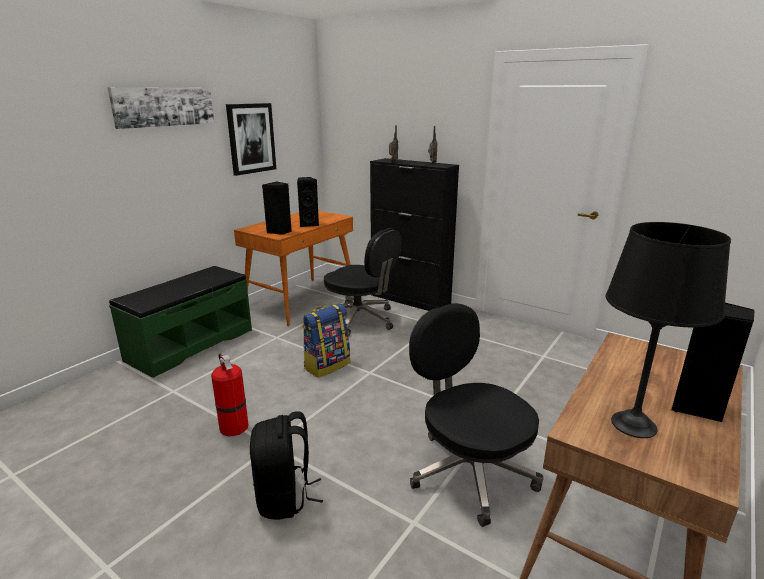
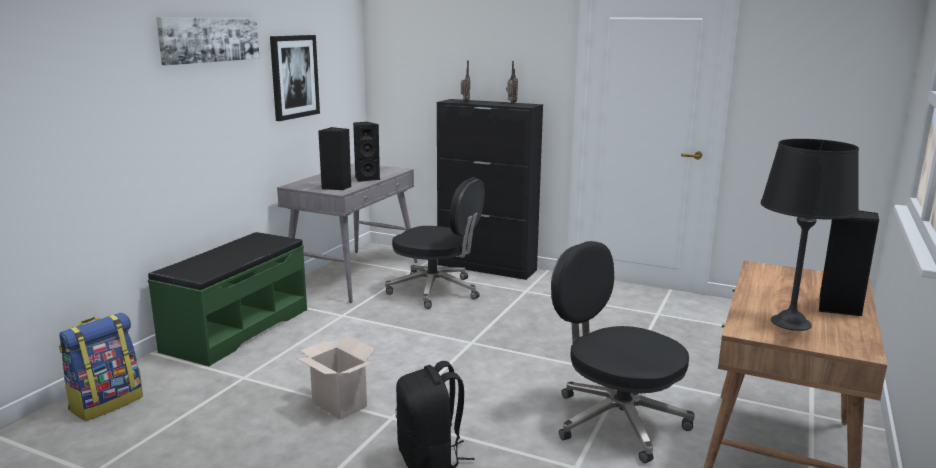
camera: 10 degrees left, 5 degrees down
fire extinguisher [211,354,249,436] -> cardboard box [296,335,375,420]
orange desk [234,211,353,326] -> grey desk [277,163,418,303]
backpack [302,304,350,377] -> backpack moved to [59,313,143,421]

